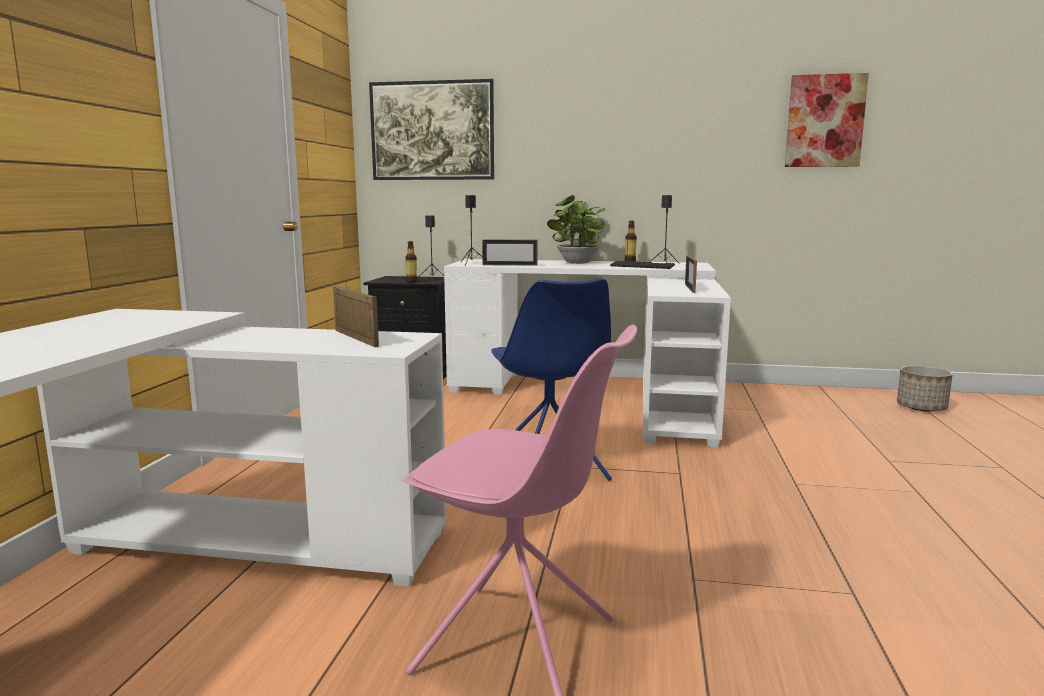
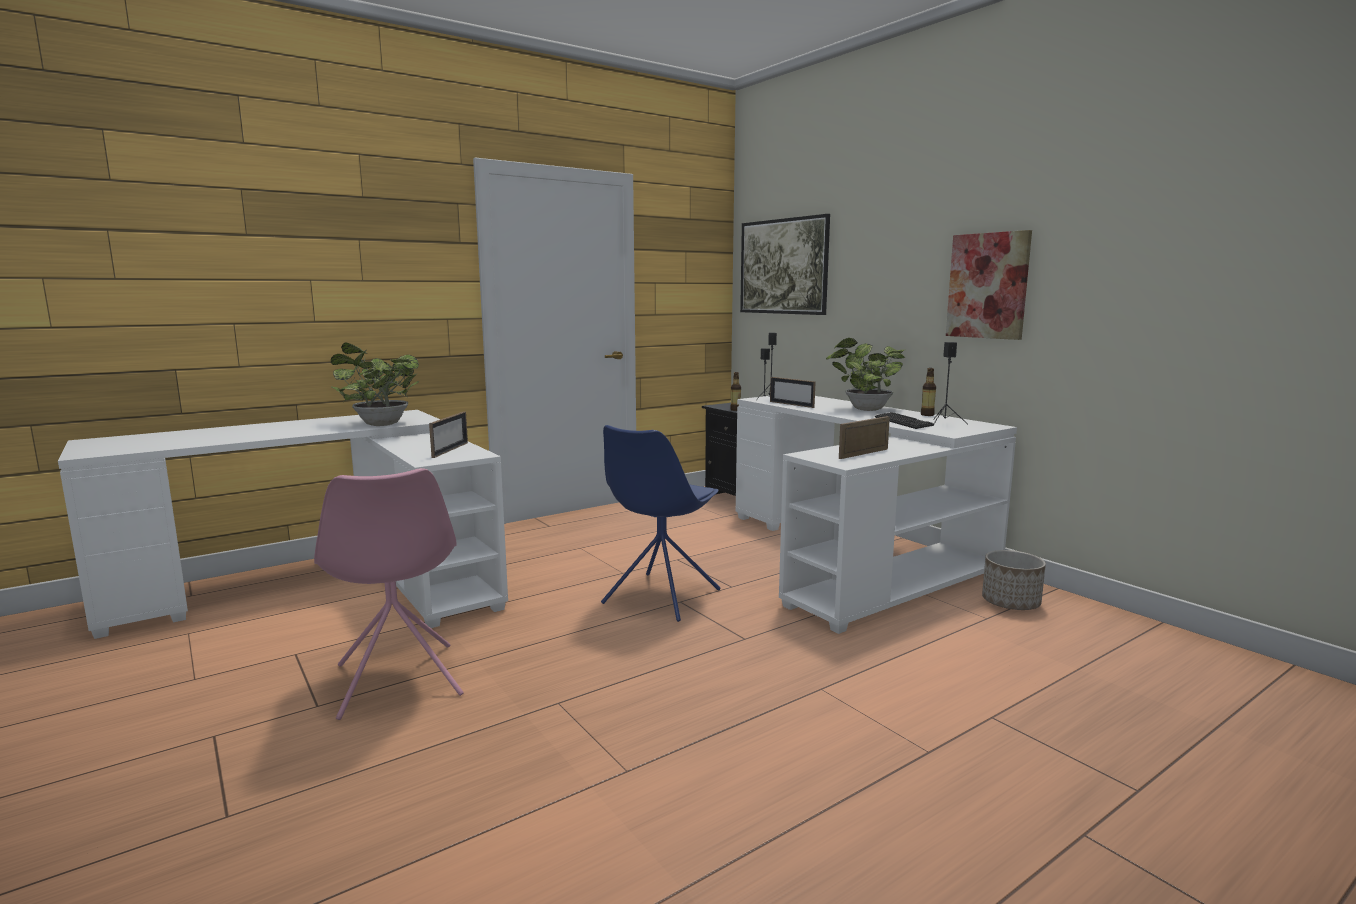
camera: 45 degrees right, 0 degrees up
picture [785,73,869,167] -> picture moved to [946,230,1032,340]
planter [897,365,953,411] -> planter moved to [982,550,1046,610]
none -> potted plant [330,342,419,426]

